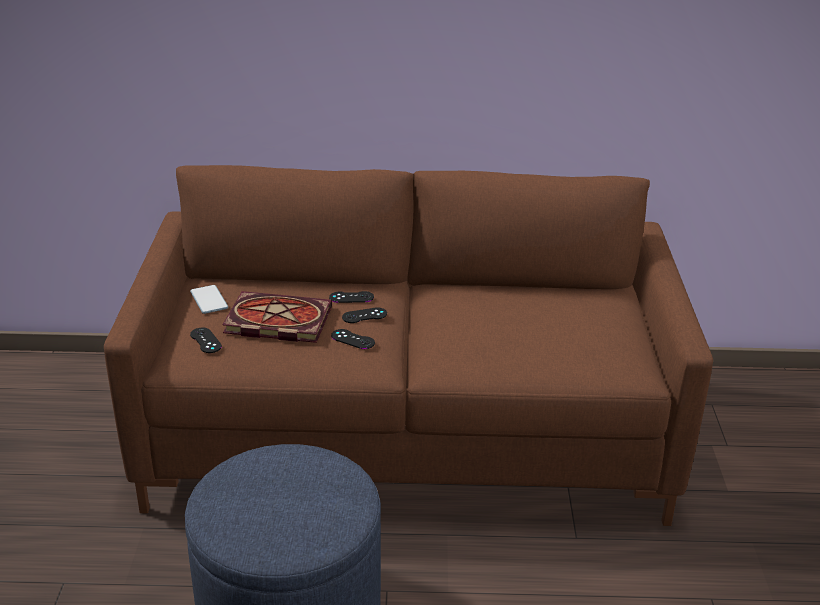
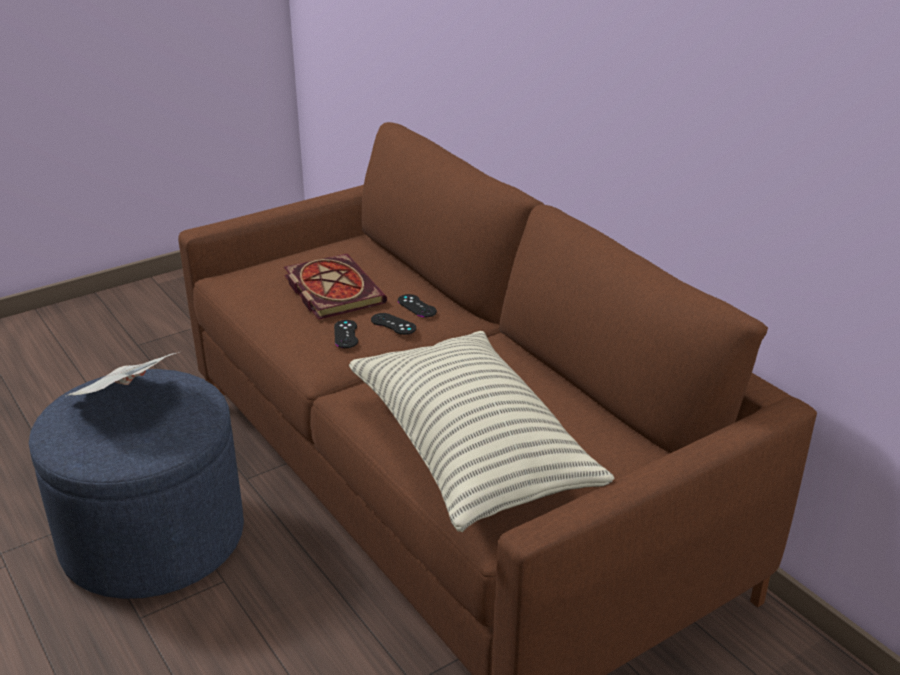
camera: 55 degrees right, 0 degrees up
phone [190,285,228,314] -> none
black game controller [190,328,222,353] -> none
none -> newspaper [65,352,179,396]
none -> pillow [349,331,614,532]

